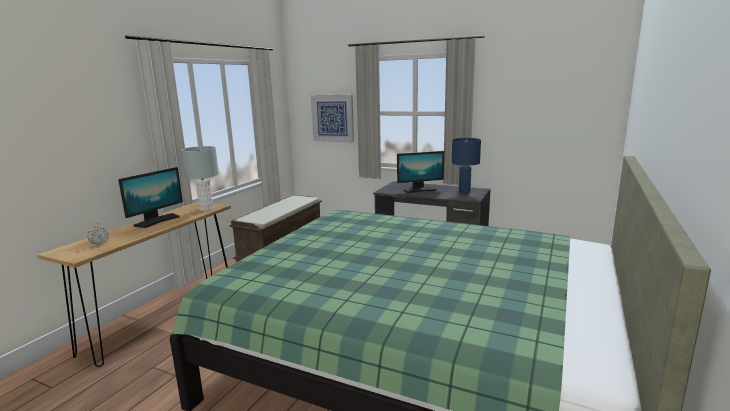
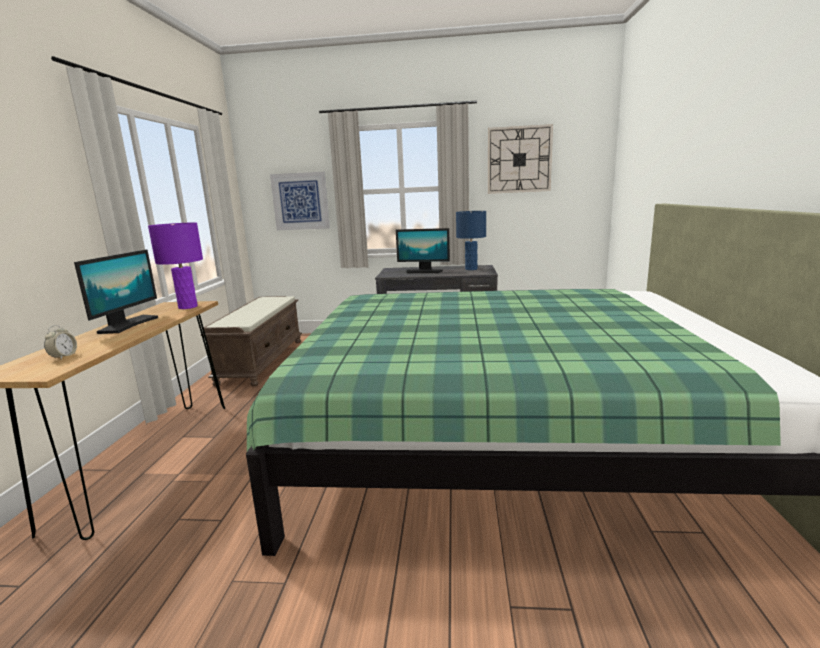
camera: 20 degrees left, 0 degrees up
grey table lamp [181,146,219,211] -> purple table lamp [148,222,203,309]
monitor [397,151,444,193] -> monitor turned 45 degrees clockwise [396,228,450,273]
none -> wall clock [488,124,553,194]

